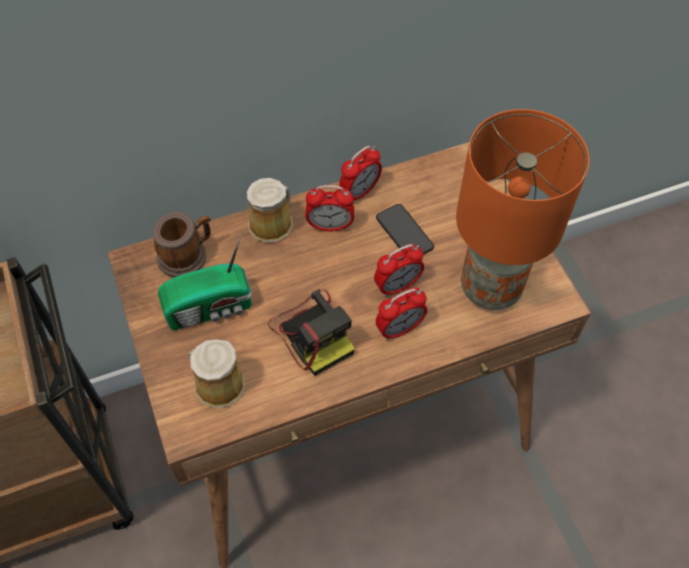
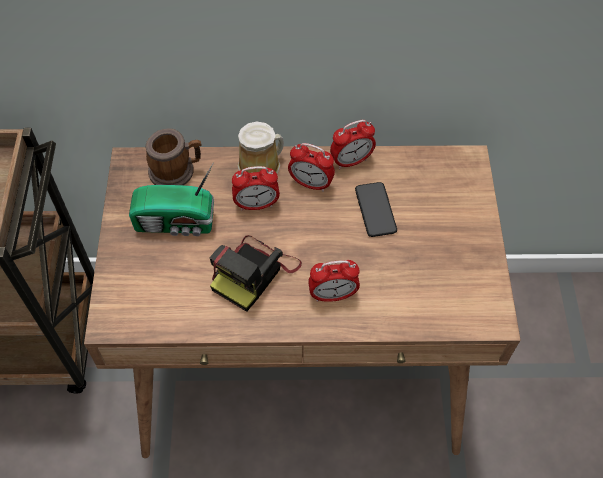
camera: 20 degrees right, 0 degrees up
mug [189,339,245,408] -> none
camera [268,289,355,376] -> camera turned 45 degrees clockwise [209,235,302,312]
alarm clock [374,244,424,297] -> alarm clock moved to [232,166,280,210]
orange table lamp [456,109,589,310] -> none

